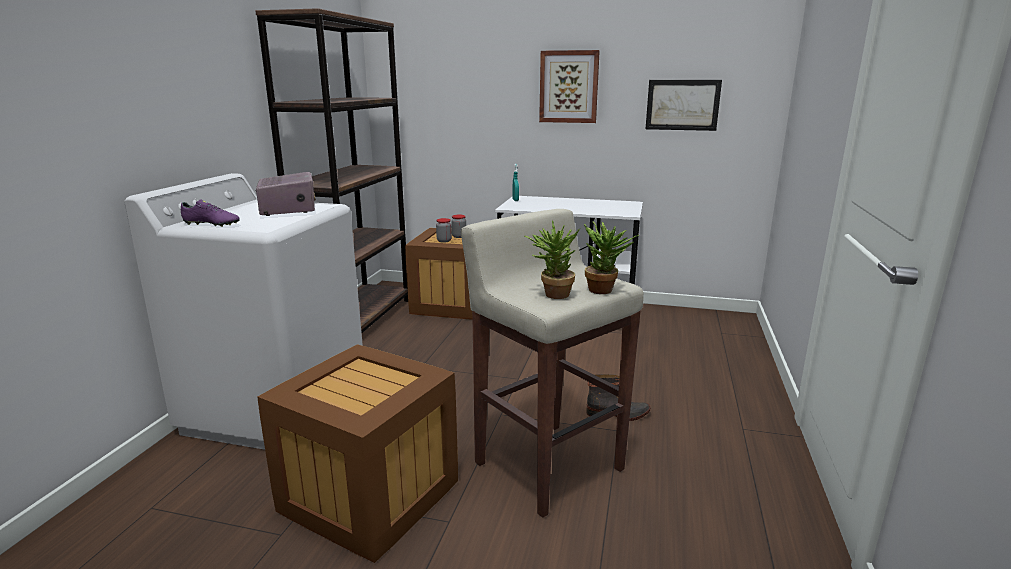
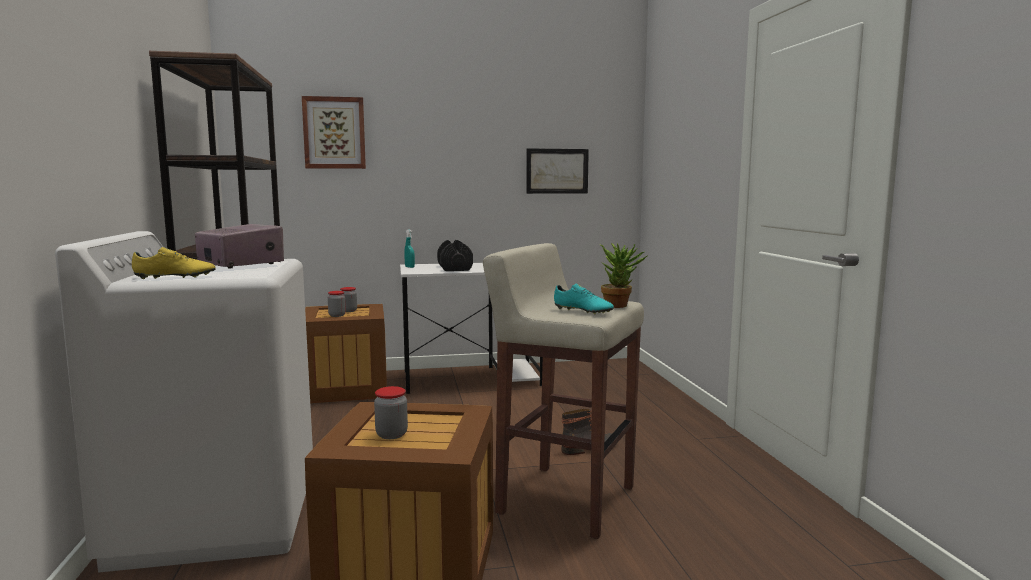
camera: 25 degrees left, 10 degrees down
purple shoe [181,199,240,227] -> yellow shoe [132,247,216,279]
potted plant [524,220,580,299] -> turquoise shoe [554,283,614,314]
picture [539,50,600,123] -> picture moved to [302,96,366,169]
none -> jar [374,386,408,439]
none -> black dumbbell [437,240,473,271]

